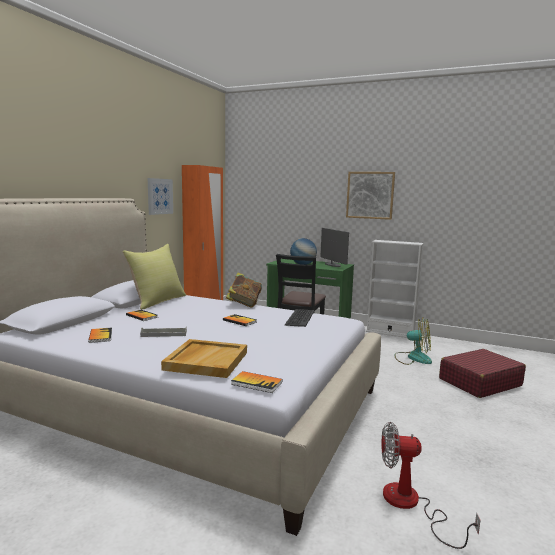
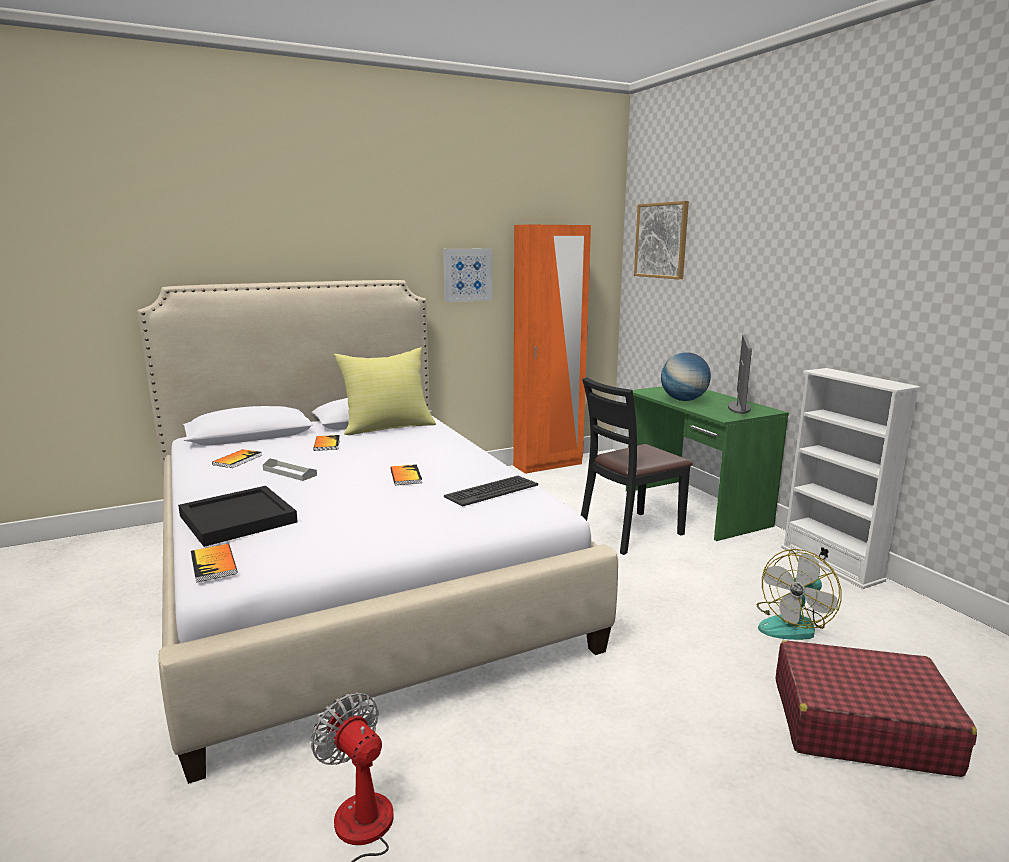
camera: 40 degrees right, 5 degrees up
beige tray [161,339,247,378] -> black tray [178,486,298,547]
book [226,273,262,308] -> none
picture [346,172,395,220] -> picture moved to [634,201,689,280]
fan [394,317,432,365] -> fan turned 75 degrees clockwise [757,549,842,640]

